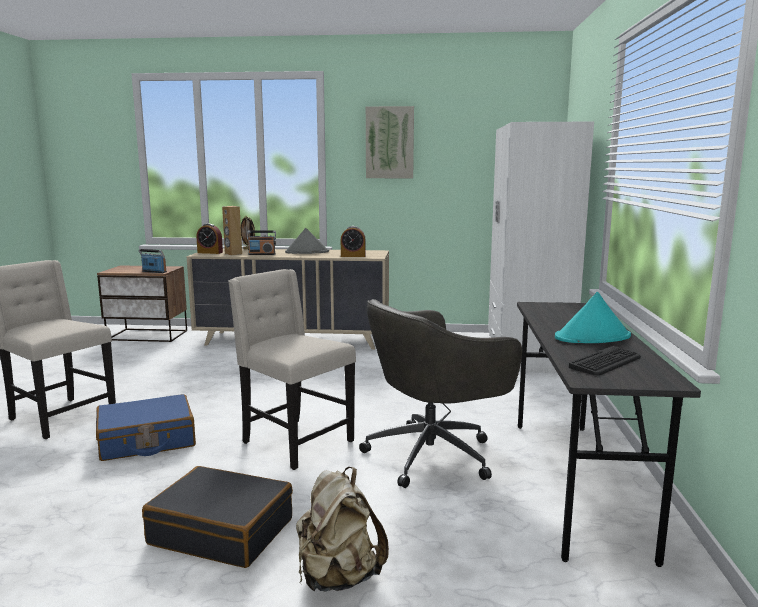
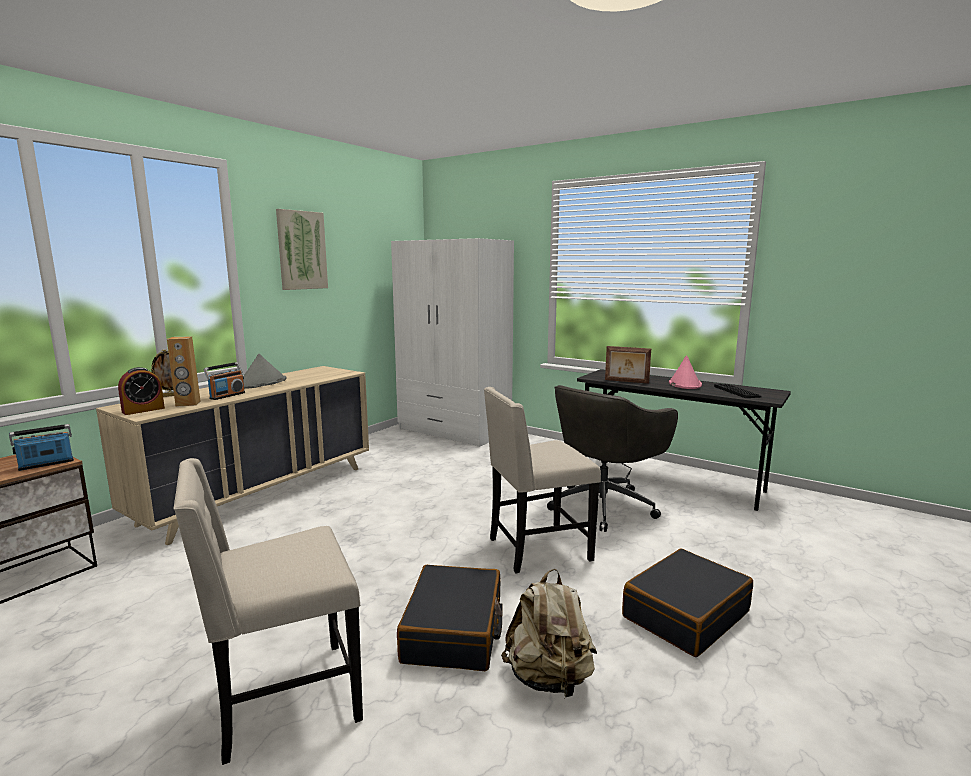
camera: 60 degrees left, 0 degrees up
blue suitcase [96,394,196,461] -> black suitcase [397,565,502,671]
beige backpack [296,467,389,592] -> beige backpack moved to [501,569,597,697]
alarm clock [341,226,366,257] -> none
grey office chair [359,299,522,488] -> grey office chair turned 45 degrees clockwise [547,385,678,532]
turquoise hat [555,292,631,343] -> pink hat [669,355,702,389]
none -> picture frame [605,346,651,384]

